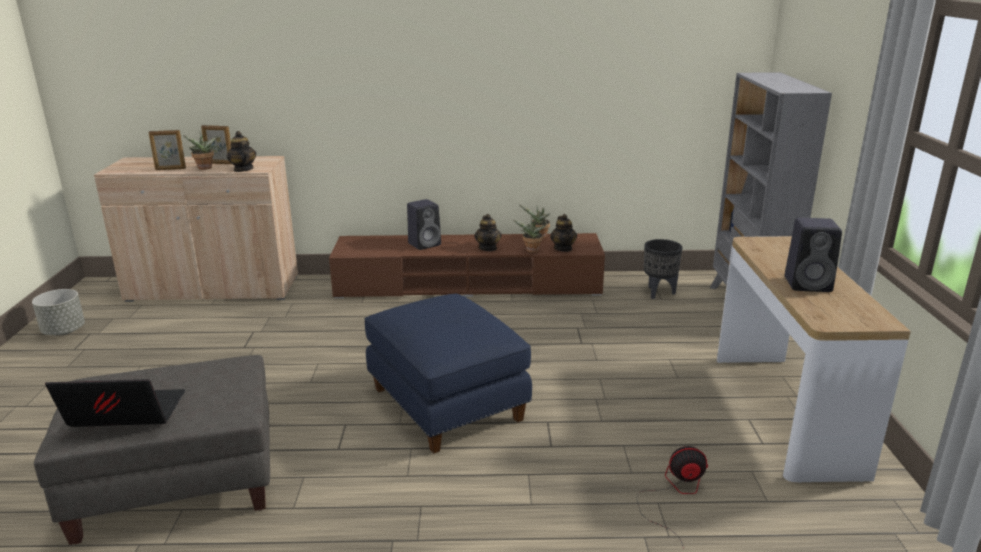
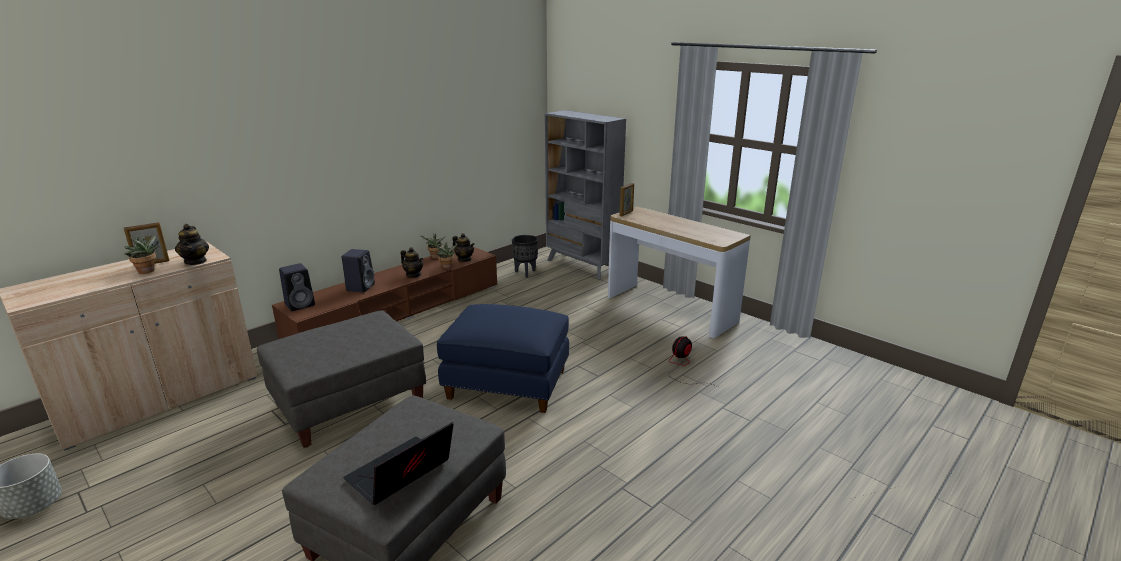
camera: 45 degrees left, 0 degrees up
picture frame [148,130,186,170] -> picture frame moved to [619,183,634,217]
teapot [227,131,256,172] -> teapot turned 120 degrees counterclockwise [175,224,209,265]
black speaker [785,218,842,292] -> black speaker moved to [279,263,315,311]
none -> grey ottoman [257,310,426,448]

